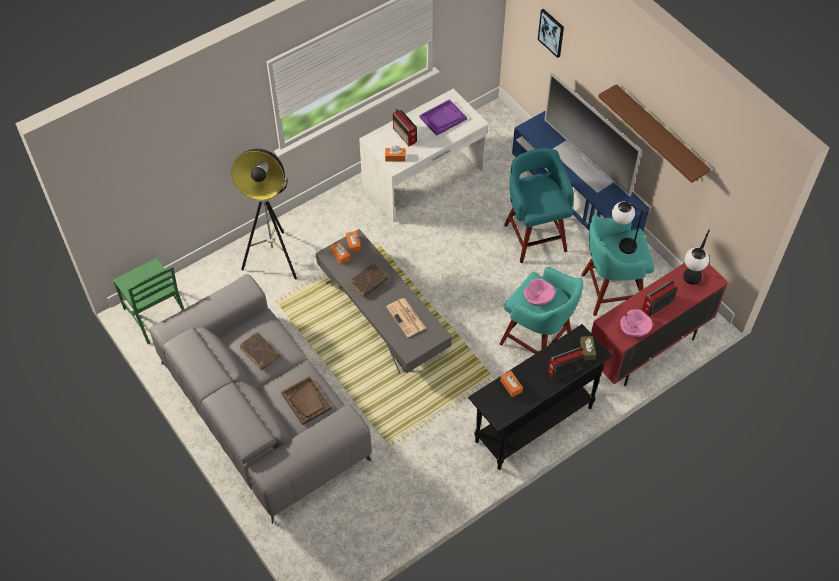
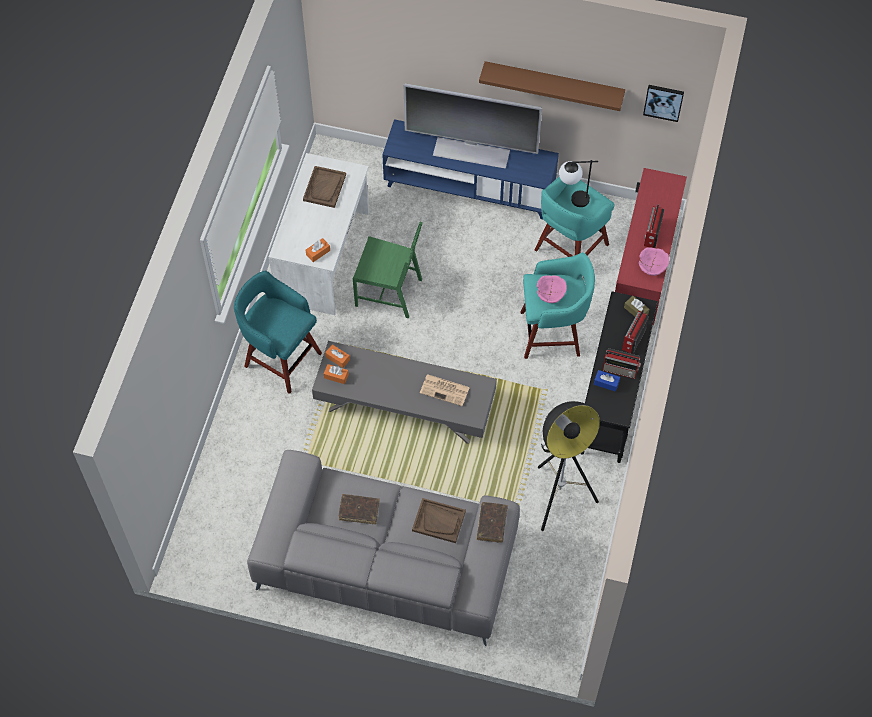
camera: 40 degrees left, 5 degrees up
green chair [113,258,184,344] -> green chair moved to [353,222,423,318]
floor lamp [231,149,297,280] -> floor lamp moved to [538,401,600,531]
brown book [349,264,388,297] -> brown book moved to [477,502,508,543]
radio [393,109,417,146] -> radio moved to [602,348,641,379]
purple tray [419,99,467,136] -> brown tray [303,166,346,208]
orange tissue box [500,371,523,397] -> blue tissue box [594,370,620,392]
turquoise stool [504,148,574,263] -> turquoise stool moved to [234,271,322,394]
picture [538,9,564,58] -> picture moved to [643,85,684,122]
table lamp [683,229,710,285] -> none

